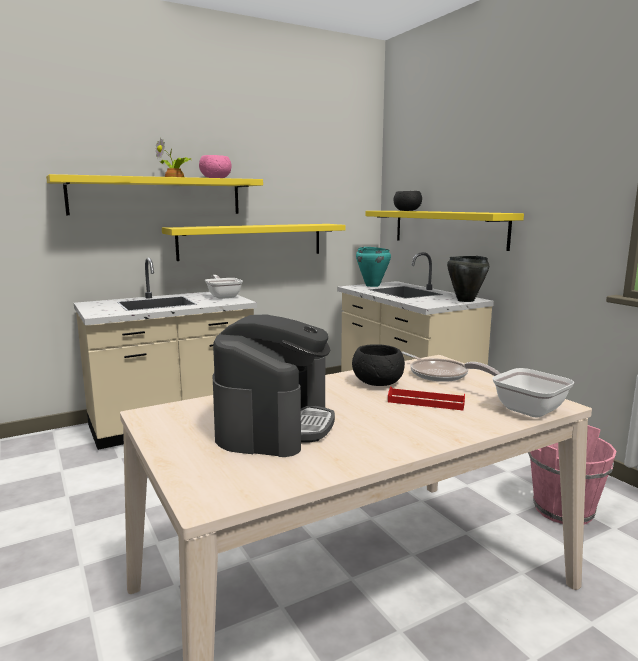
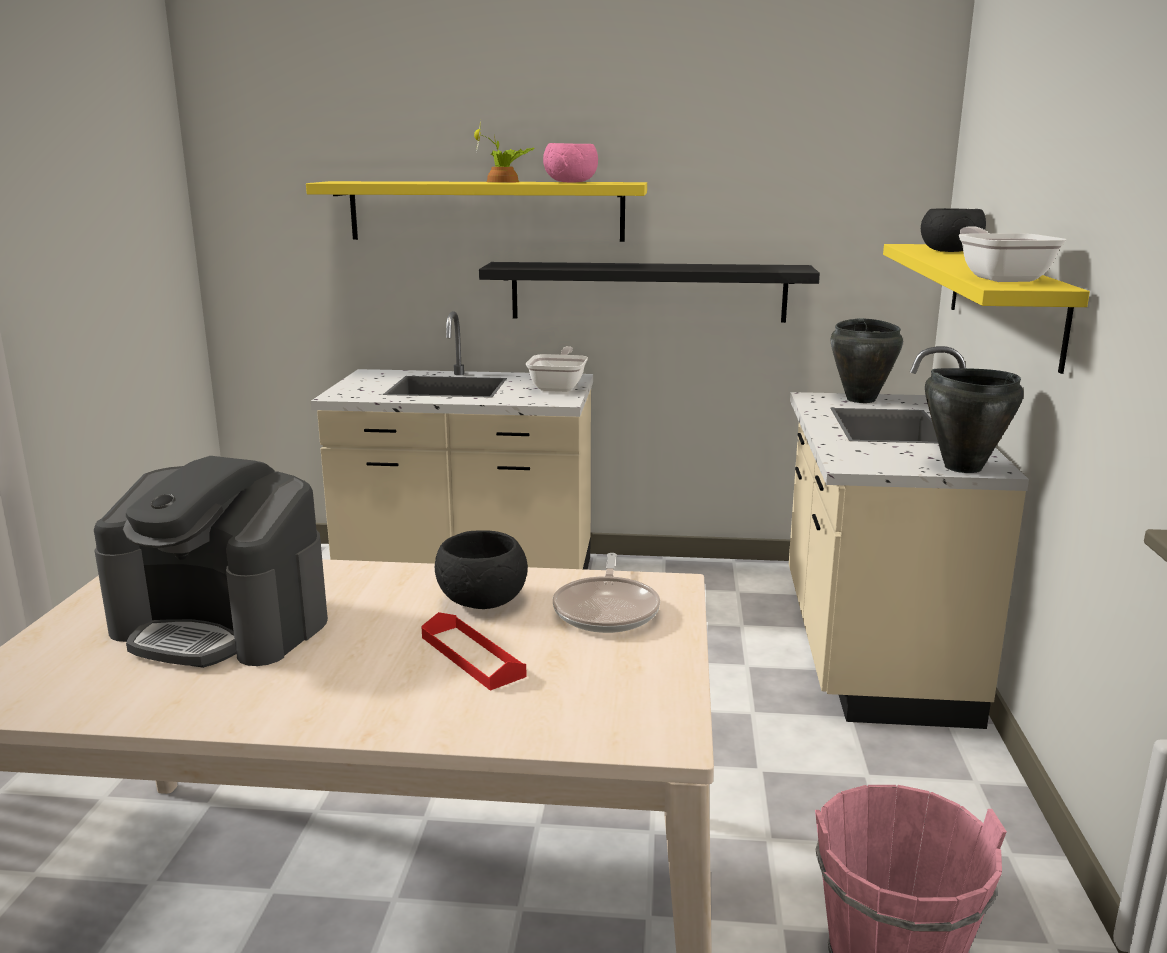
camera: 35 degrees right, 5 degrees up
yellow shelf [162,224,346,261] -> black shelf [479,262,820,323]
coffee machine [212,314,335,457] -> coffee machine turned 60 degrees clockwise [94,456,328,668]
turquoise cooking pot [356,247,391,287] -> black cooking pot [831,318,903,403]
frying pan [464,362,574,418] -> frying pan moved to [959,227,1066,282]

